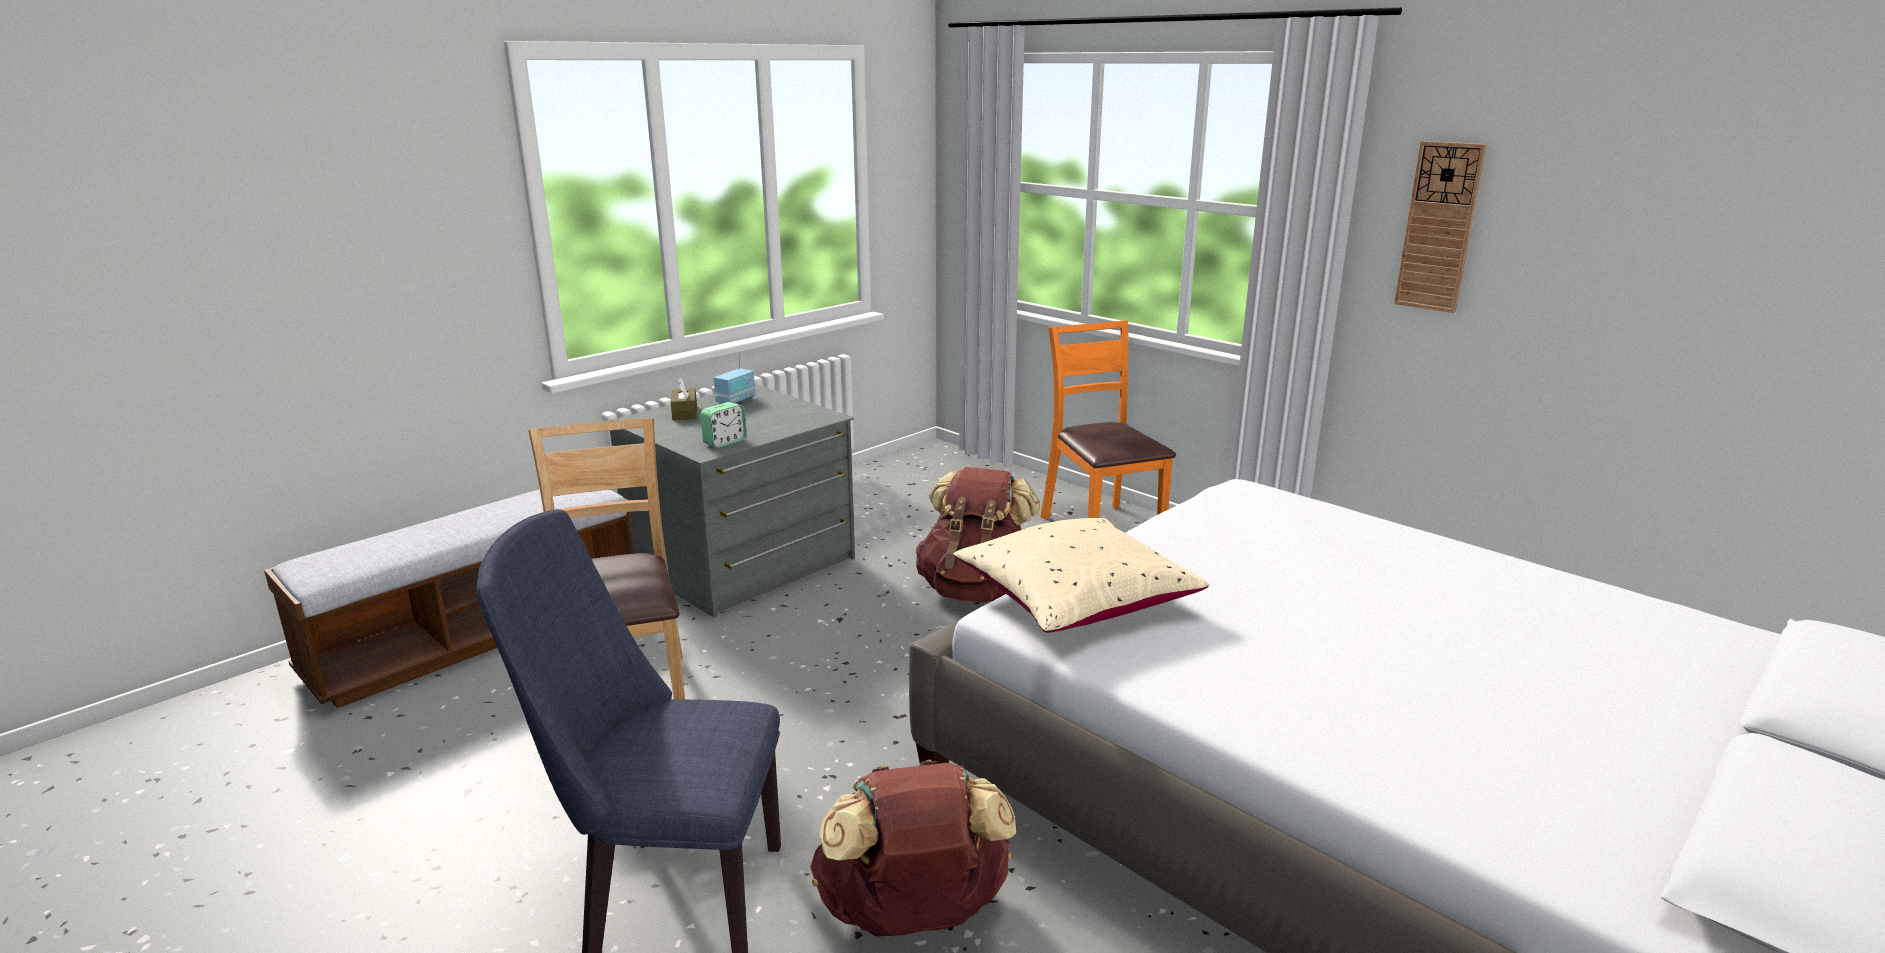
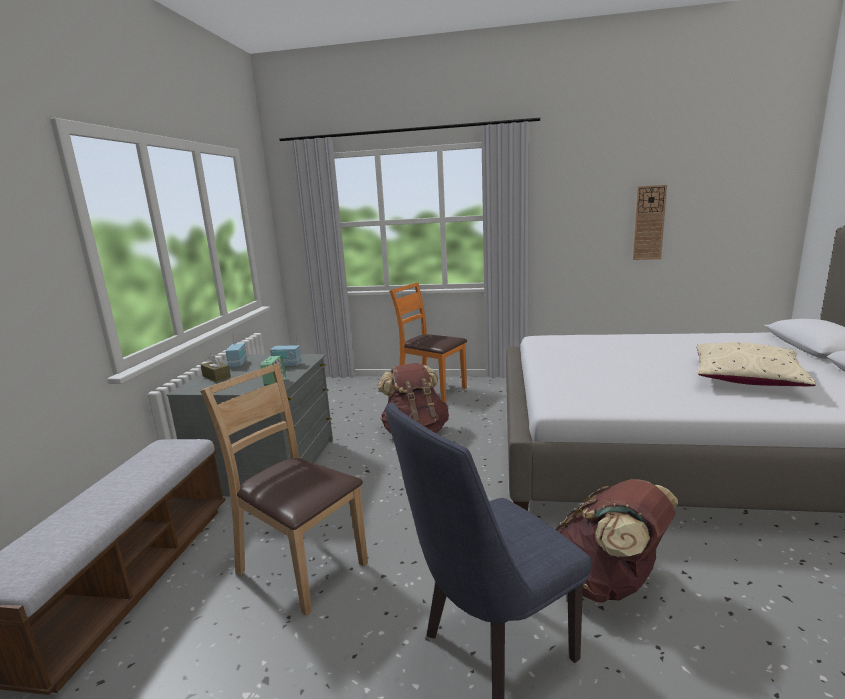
camera: 35 degrees left, 5 degrees down
beige pillow [953,518,1210,633] -> beige pillow moved to [696,342,816,386]
wall clock [1394,141,1487,313] -> wall clock moved to [633,185,667,260]
none -> radio [270,334,302,366]

